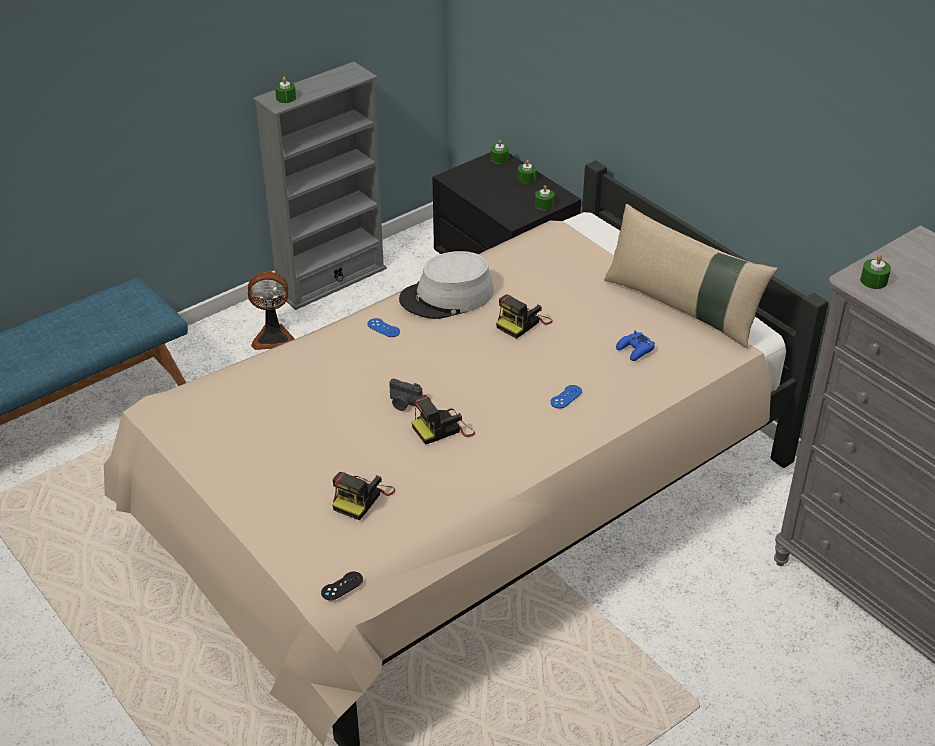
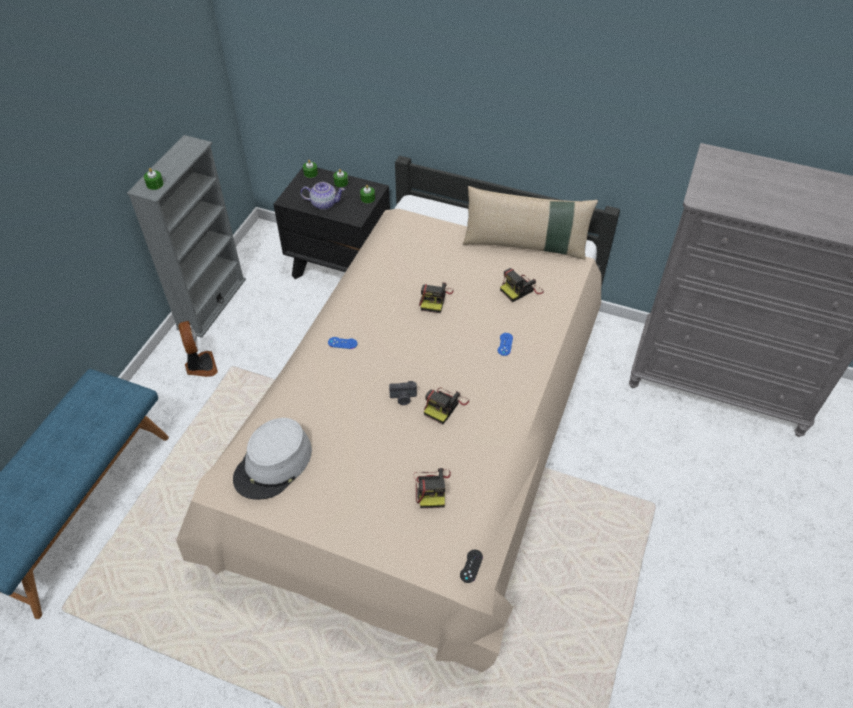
camera: 30 degrees left, 10 degrees up
fan [248,272,294,350] -> fan turned 75 degrees counterclockwise [178,321,218,377]
grey hat [399,251,494,319] -> grey hat moved to [233,418,312,500]
blue game controller [616,331,655,361] -> camera [500,268,544,302]
green candle [860,255,891,289] -> none
none -> teapot [301,182,345,210]

